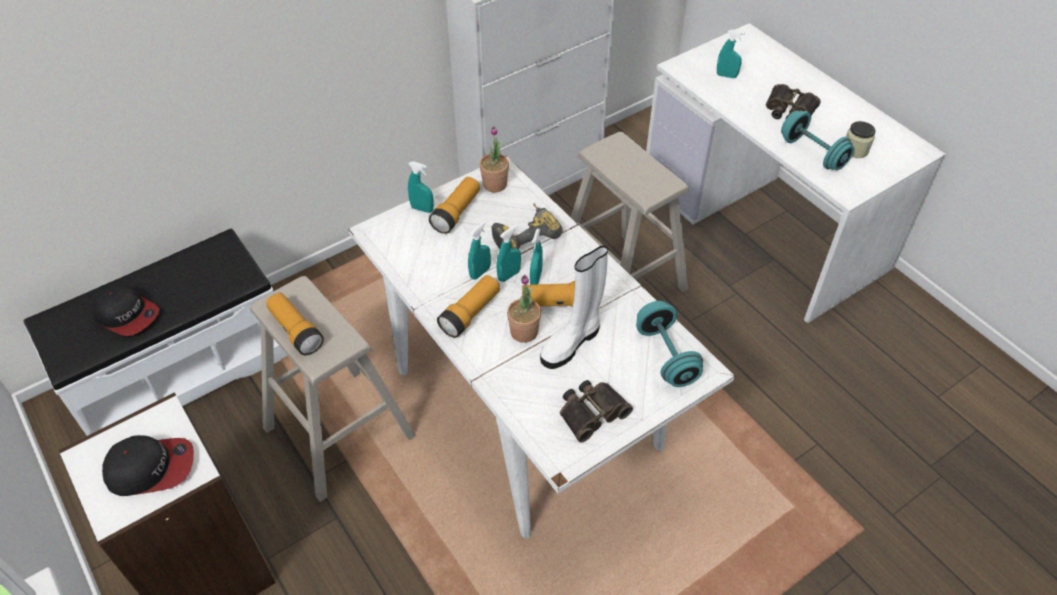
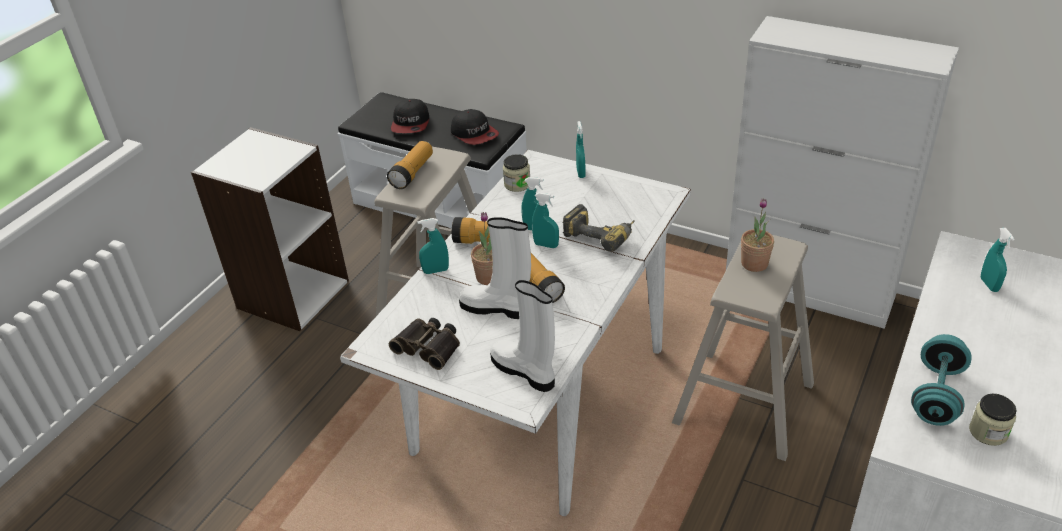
camera: 65 degrees right, 10 degrees down
cap [102,435,194,496] -> cap moved to [451,109,499,145]
flashlight [429,177,480,234] -> none
potted plant [480,126,509,192] -> potted plant moved to [741,198,774,272]
turquoise spray bottle [530,229,543,285] -> turquoise spray bottle moved to [417,218,449,274]
turquoise dumbbell [636,301,703,387] -> white boot [490,280,555,392]
binoculars [766,84,821,119] -> none
none -> jar [503,154,530,192]

